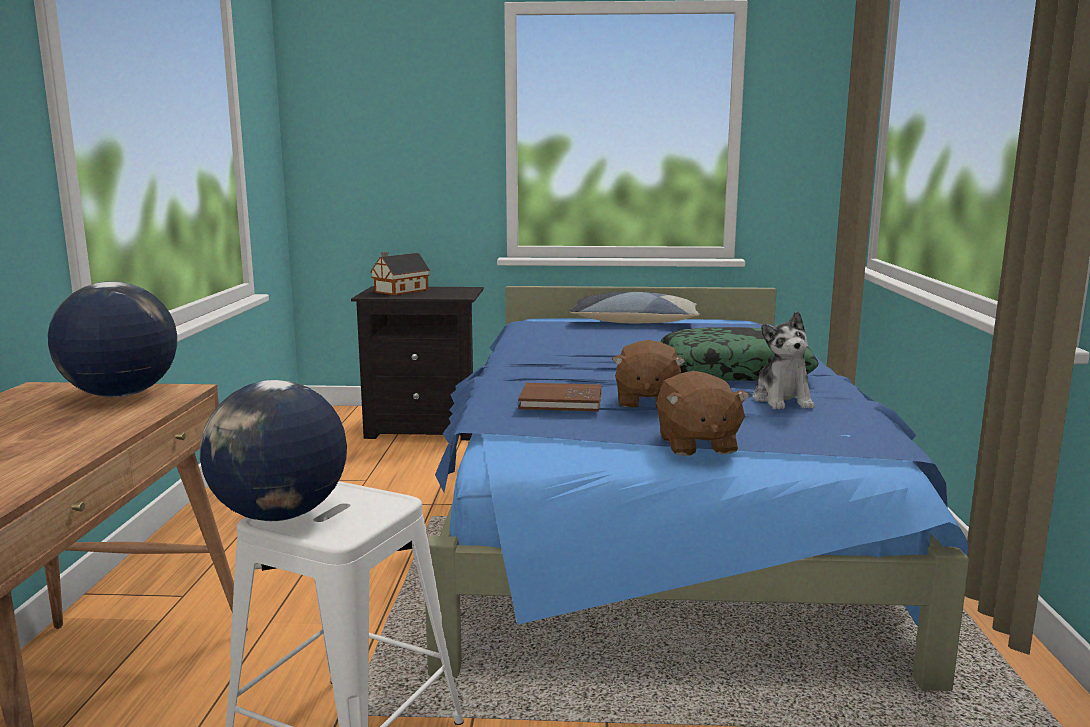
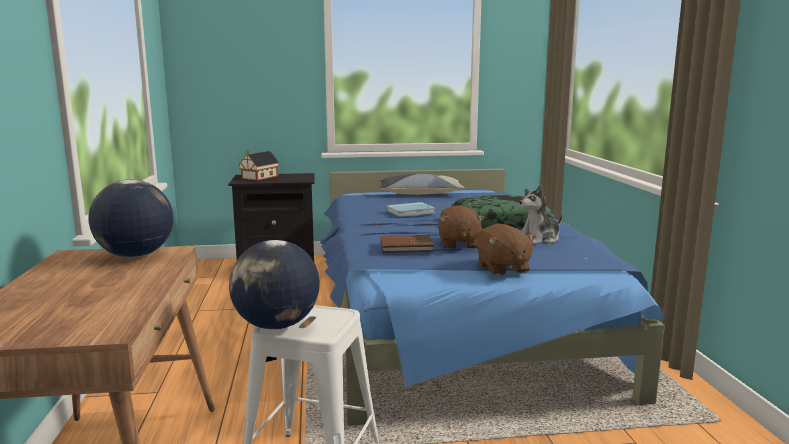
camera: 10 degrees left, 0 degrees up
plush toy [753,311,815,409] -> plush toy turned 75 degrees clockwise [519,185,563,244]
none -> blue book [386,202,435,217]

